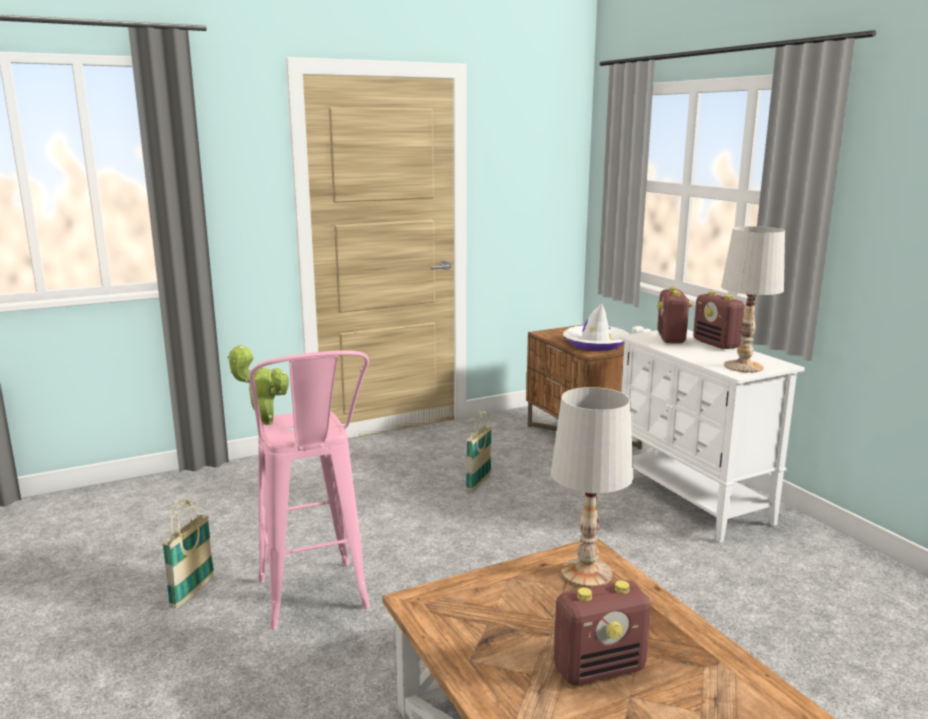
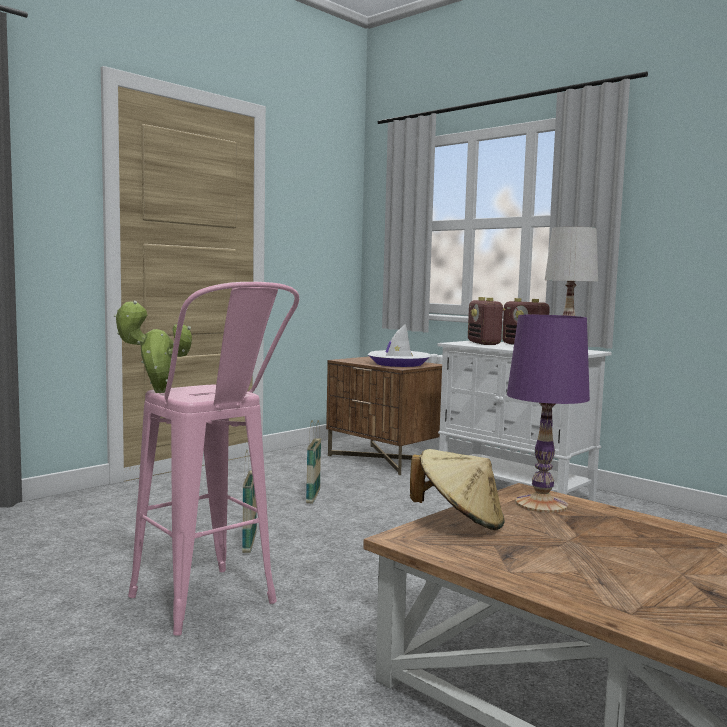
camera: 20 degrees left, 10 degrees down
basket [162,500,214,608] -> basket moved to [242,450,257,553]
white table lamp [551,387,633,588] -> purple table lamp [507,315,590,513]
radio [554,580,651,685] -> none
none -> beige hat [410,449,505,530]

